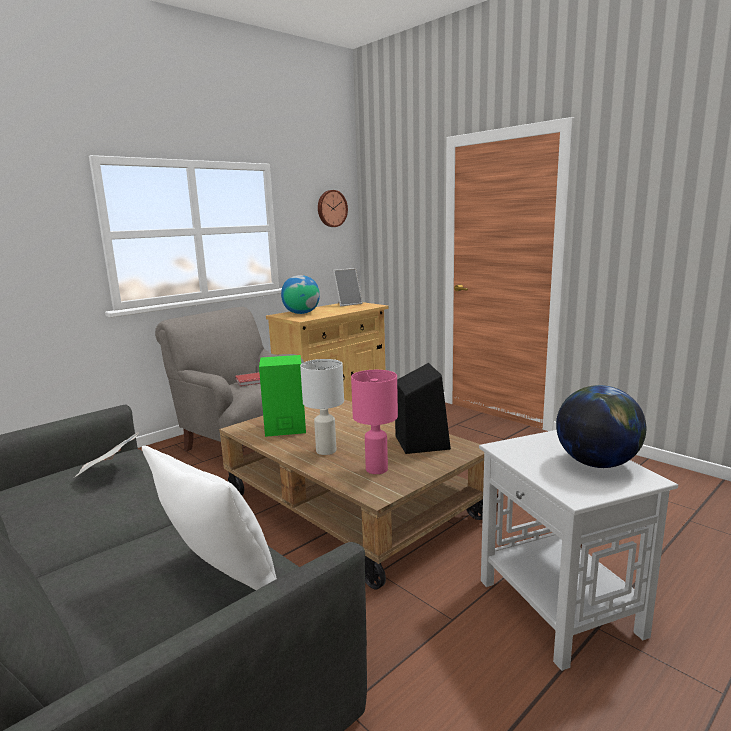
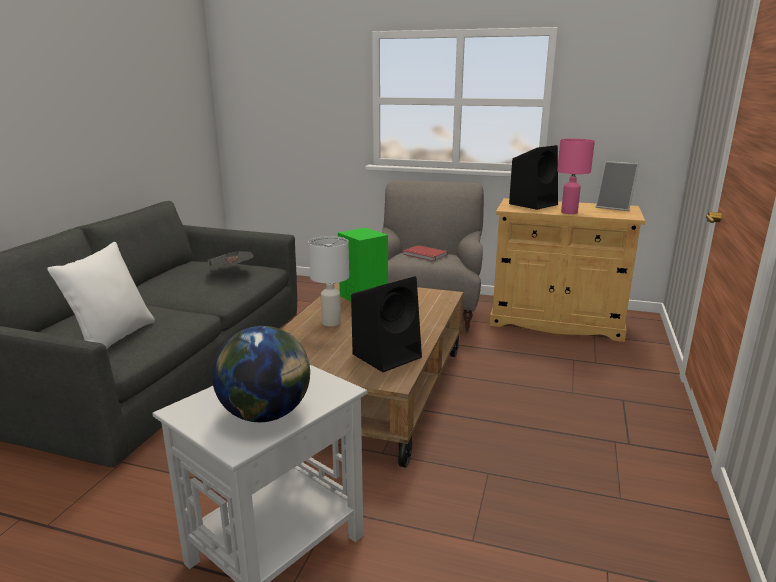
camera: 60 degrees right, 5 degrees up
globe [281,275,320,314] -> black speaker [509,145,558,210]
wall clock [318,190,348,227] -> none
pink table lamp [351,370,398,474] -> pink table lamp moved to [557,139,595,214]

